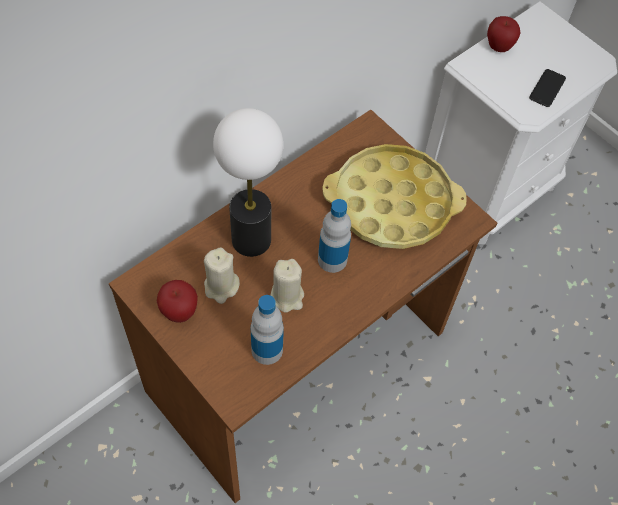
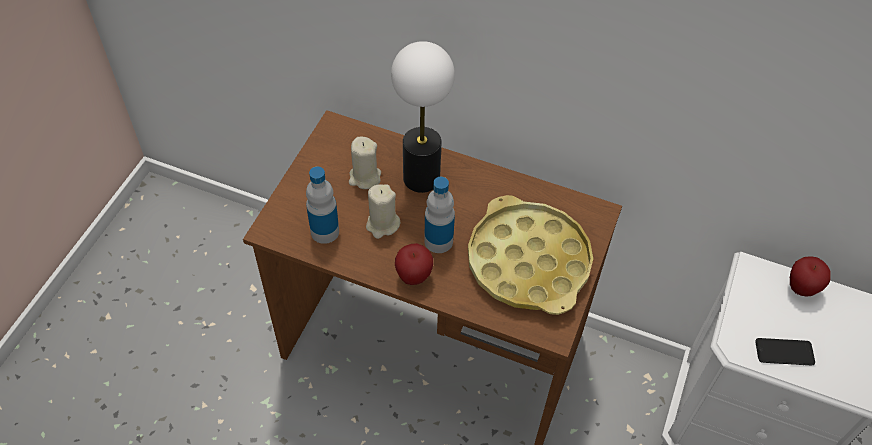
camera: 65 degrees right, 5 degrees down
apple [157,280,198,323] -> apple moved to [395,243,433,285]

